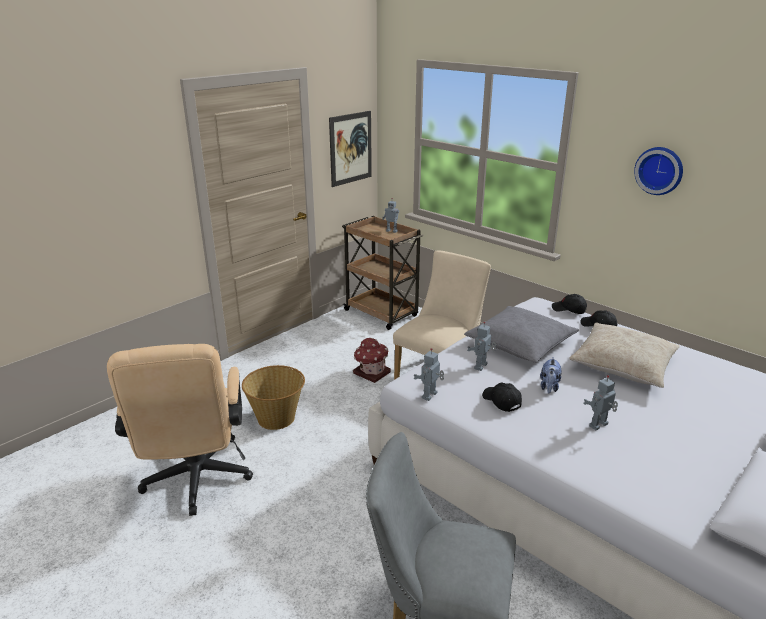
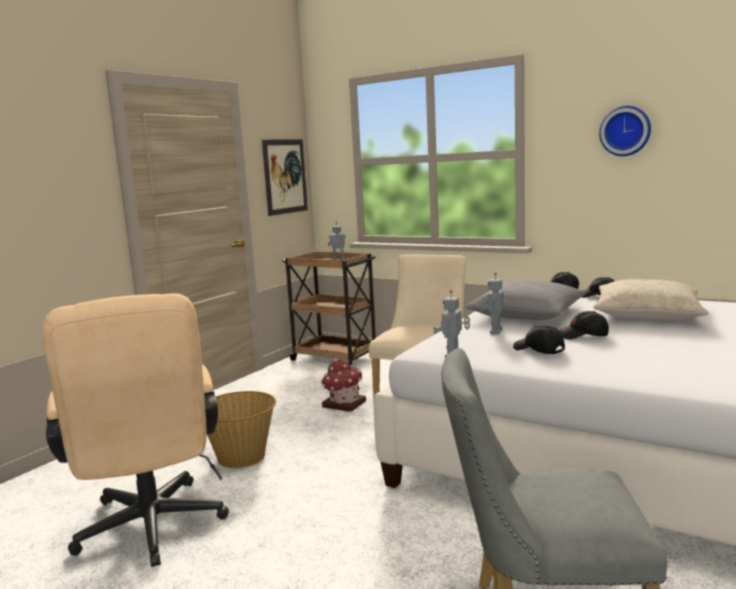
camera: 10 degrees left, 15 degrees down
plush toy [540,357,562,393] -> black cap [559,311,609,340]
toy robot [584,375,618,430] -> none

